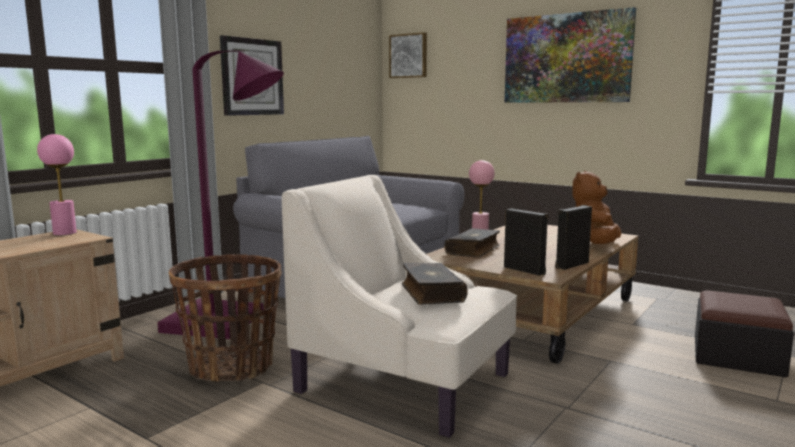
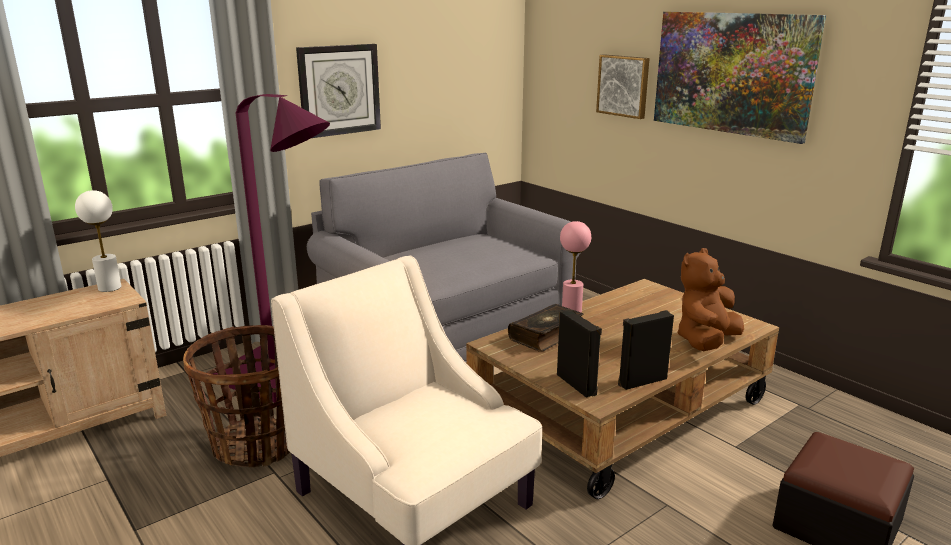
camera: 15 degrees right, 10 degrees up
pink table lamp [37,134,77,235] -> white table lamp [75,190,121,292]
picture [389,32,427,78] -> picture moved to [596,54,650,119]
book [402,263,468,305] -> none

